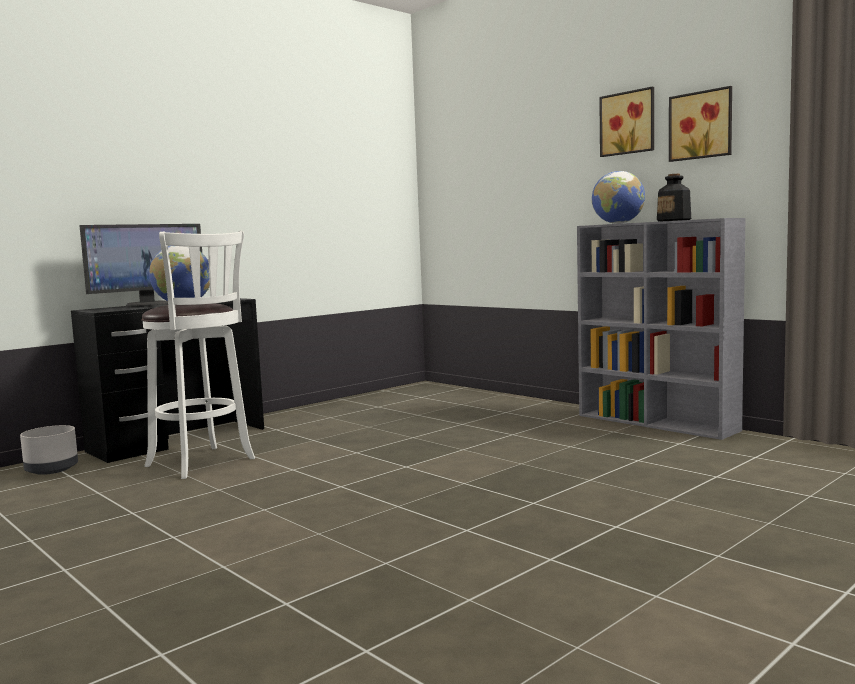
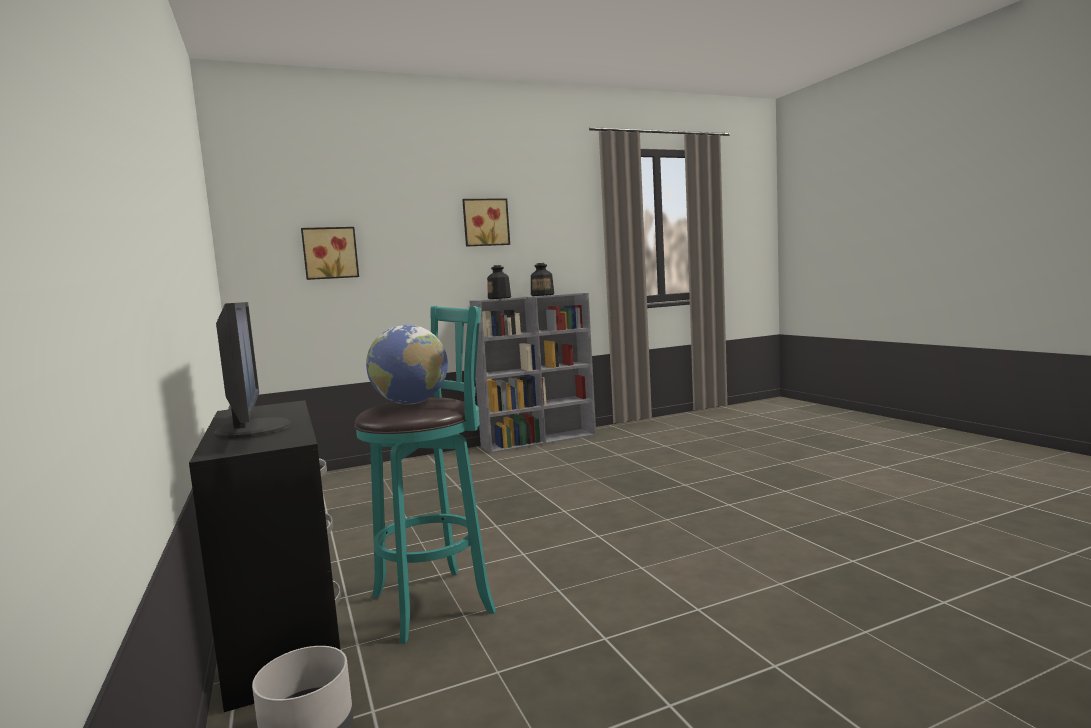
camera: 70 degrees left, 0 degrees up
white stool [141,231,255,479] -> turquoise stool [354,306,496,644]
globe [592,171,645,224] -> bottle [487,265,511,299]
picture [669,86,732,162] -> picture moved to [301,227,359,280]

